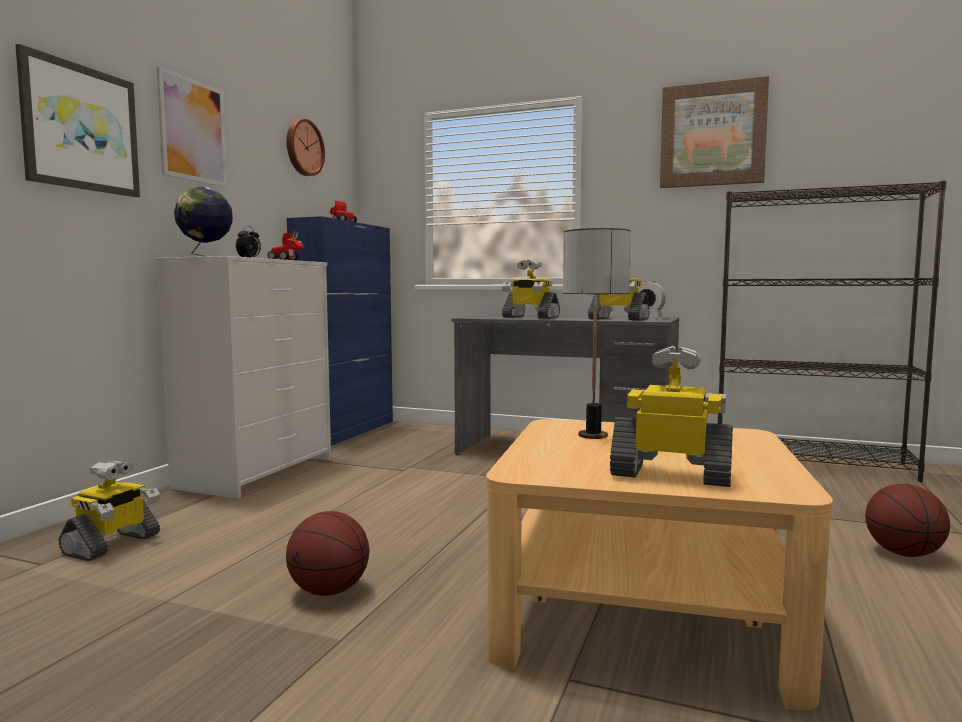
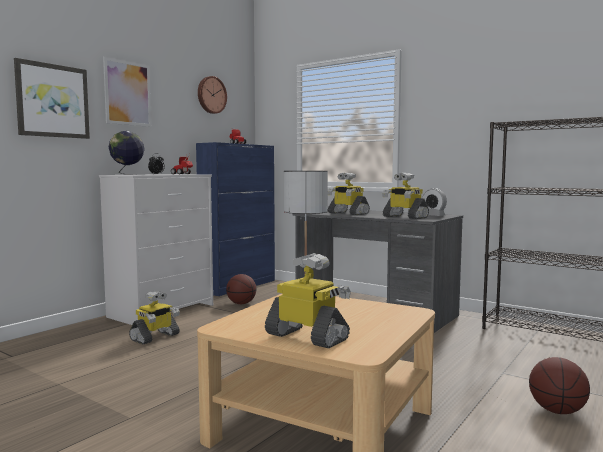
camera: 15 degrees right, 0 degrees up
toy robot [59,460,160,561] -> toy robot moved to [129,291,180,344]
basketball [286,511,369,596] -> basketball moved to [226,274,257,304]
picture [660,76,769,188] -> none

